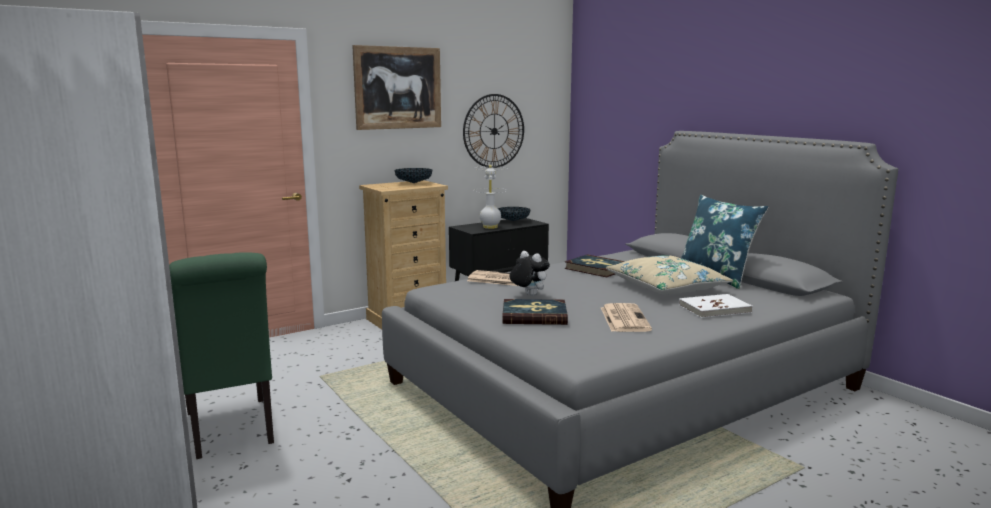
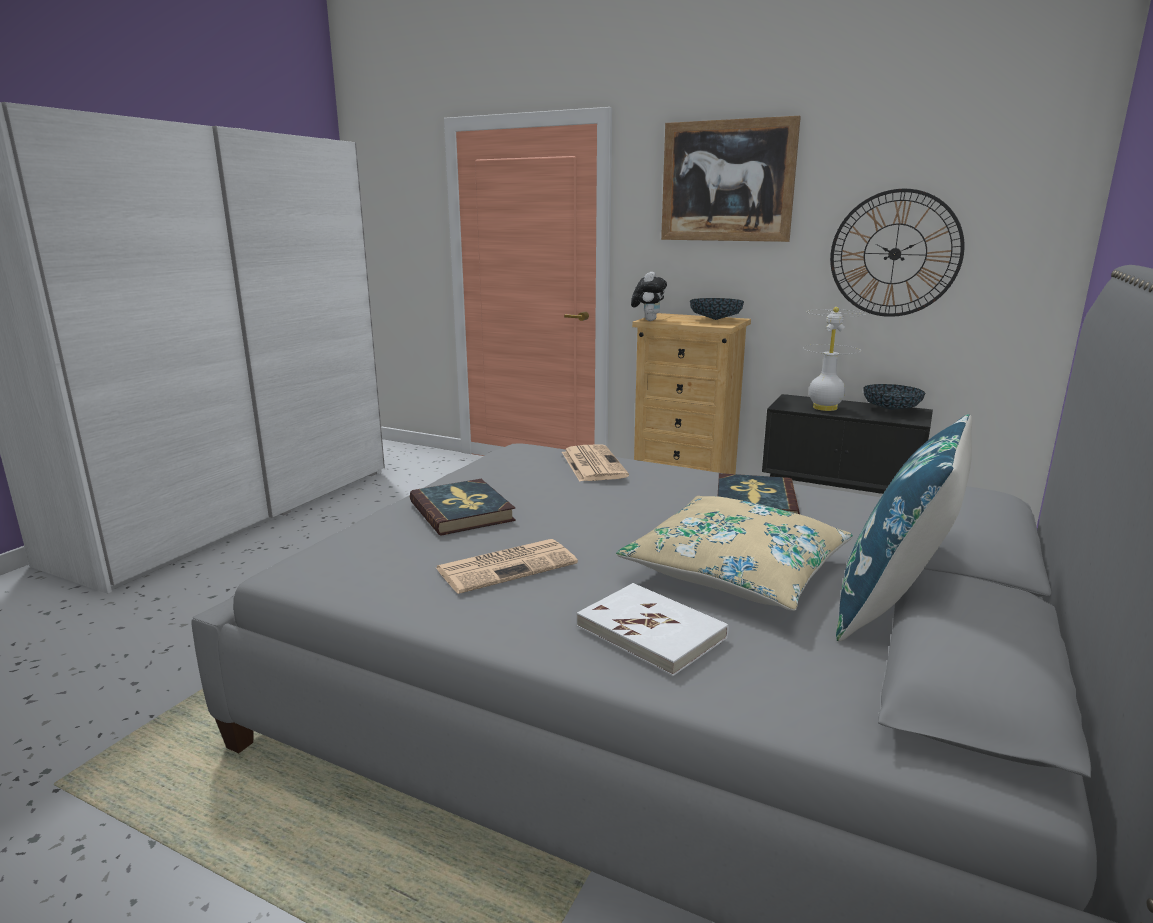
camera: 60 degrees right, 5 degrees up
green chair [169,252,274,459] -> none
plush toy [509,251,550,296] -> plush toy moved to [631,272,667,321]

